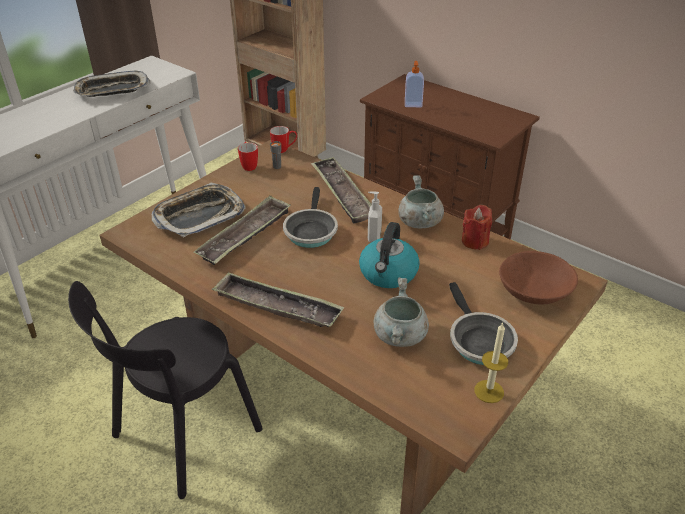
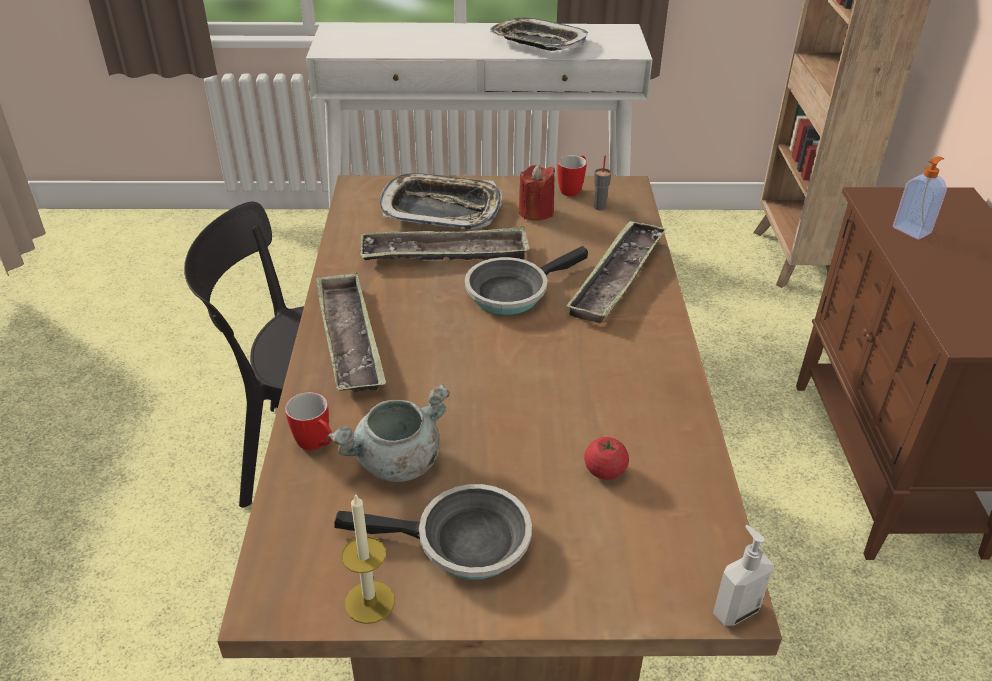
camera: 50 degrees right, 0 degrees up
mug [270,126,297,153] -> mug moved to [285,392,332,451]
kettle [359,222,420,288] -> none
soap dispenser [368,192,382,242] -> soap dispenser moved to [713,525,774,626]
grey cooking pot [398,175,444,228] -> none
frying pan [449,282,518,365] -> frying pan turned 120 degrees counterclockwise [334,484,532,580]
red candle [462,205,492,250] -> red candle moved to [519,164,555,221]
brown bowl [499,251,578,305] -> none
none -> tomato [584,437,629,480]

